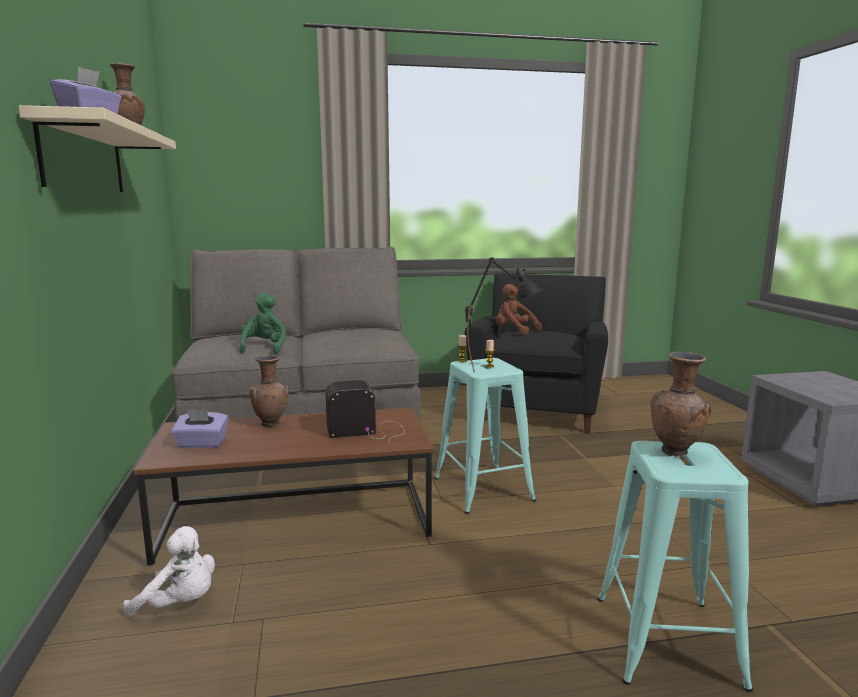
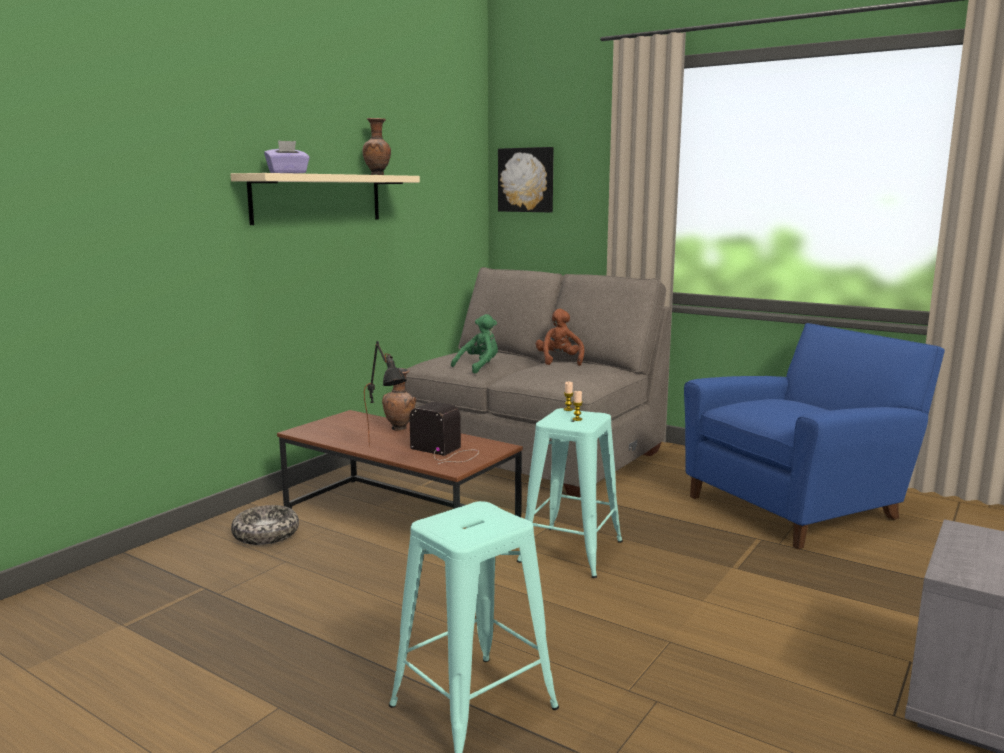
camera: 45 degrees right, 0 degrees up
white plush toy [123,526,215,617] -> bowl [231,505,299,545]
purple tissue box [171,410,228,448] -> none
black table lamp [465,257,542,372] -> black table lamp moved to [364,341,407,447]
black armchair [465,273,608,433] -> blue armchair [684,323,945,549]
brown plush toy [496,284,542,335] -> brown plush toy moved to [536,309,584,366]
brown vase [651,351,712,457] -> none
none -> picture [498,147,554,212]

